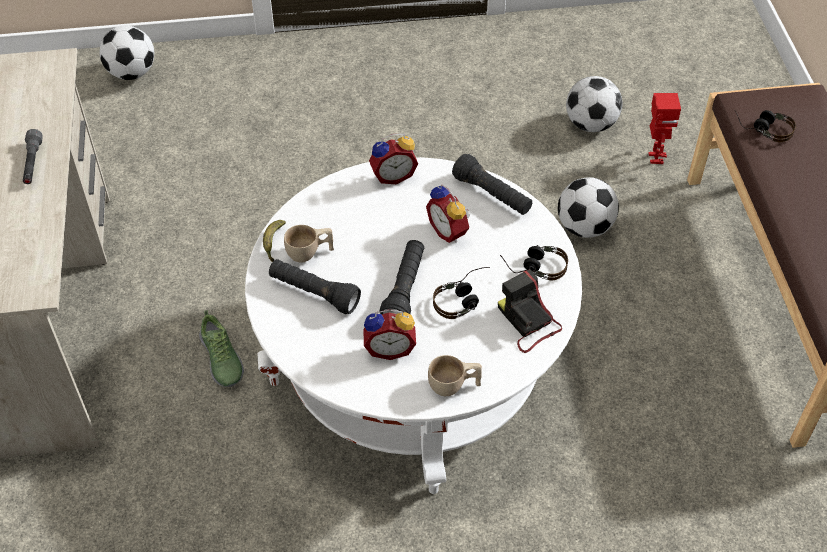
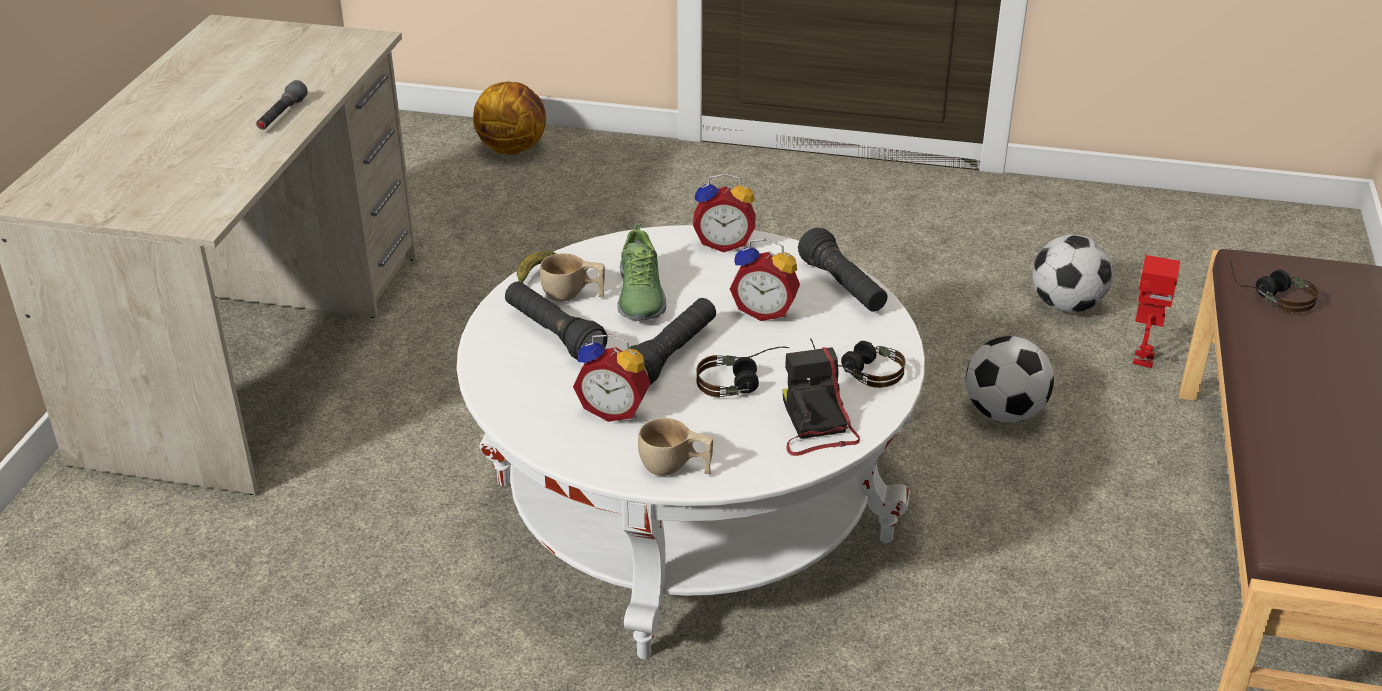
camera: 20 degrees right, 15 degrees down
football [100,25,154,80] -> basketball [473,81,546,155]
shoe [199,310,244,387] -> shoe moved to [617,224,666,321]
alarm clock [426,184,470,243] -> alarm clock turned 60 degrees counterclockwise [730,239,800,321]

